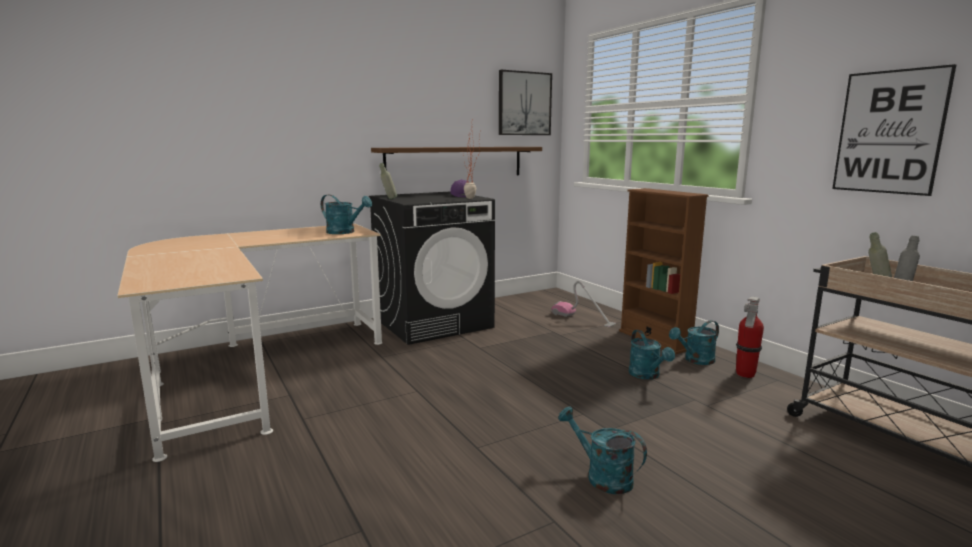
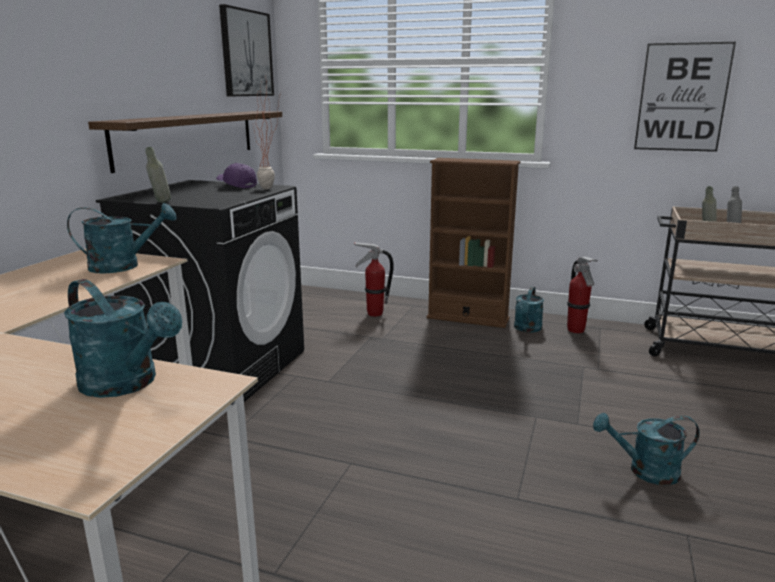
camera: 40 degrees left, 5 degrees up
vacuum cleaner [551,281,616,328] -> fire extinguisher [354,242,394,317]
turquoise watering can [629,330,675,380] -> turquoise watering can moved to [64,279,182,398]

